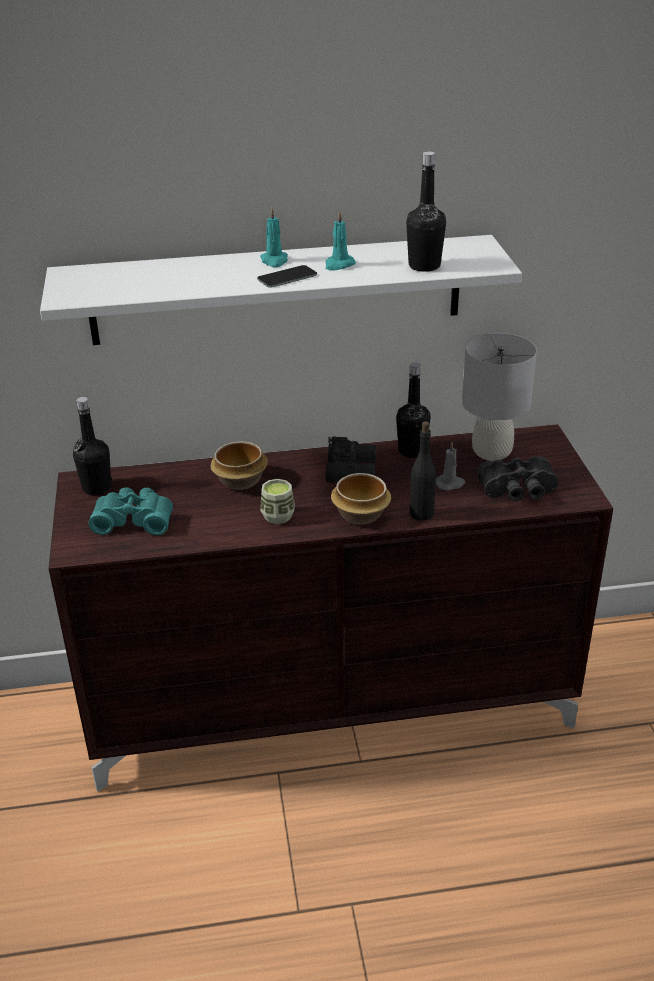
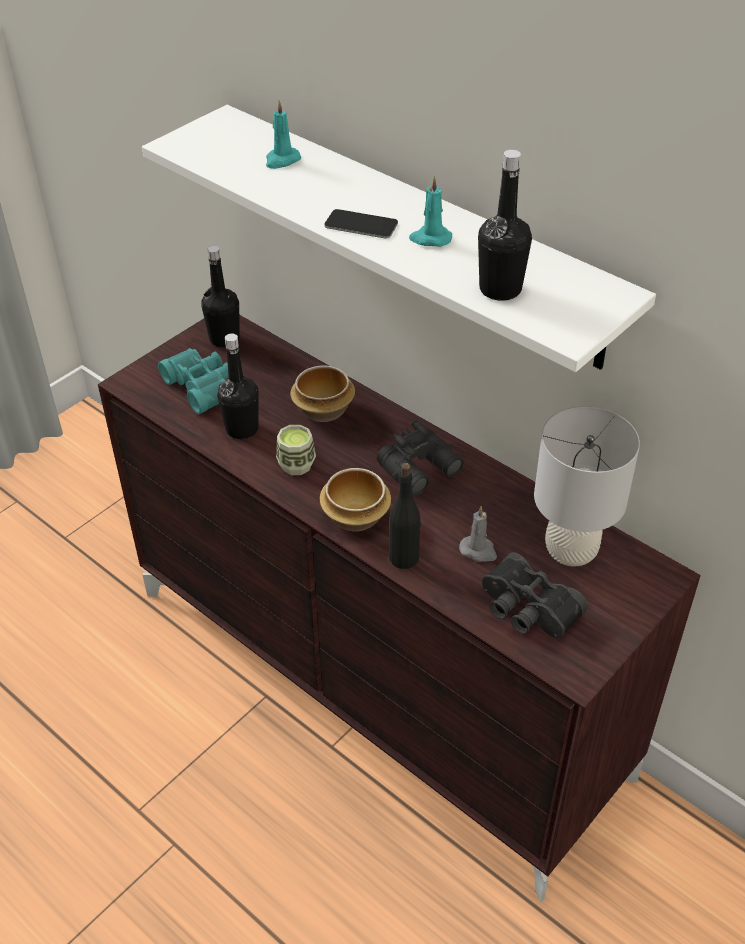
camera: 50 degrees right, 10 degrees up
turquoise candle [260,208,288,267] -> turquoise candle moved to [266,100,301,169]
black bottle [396,363,431,458] -> black bottle moved to [217,334,259,439]

